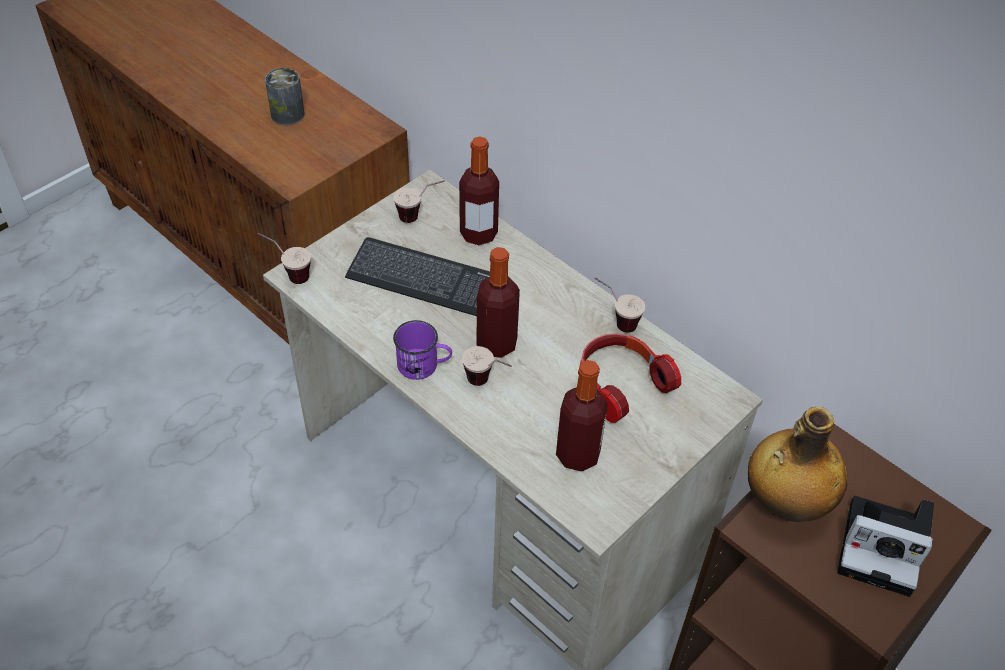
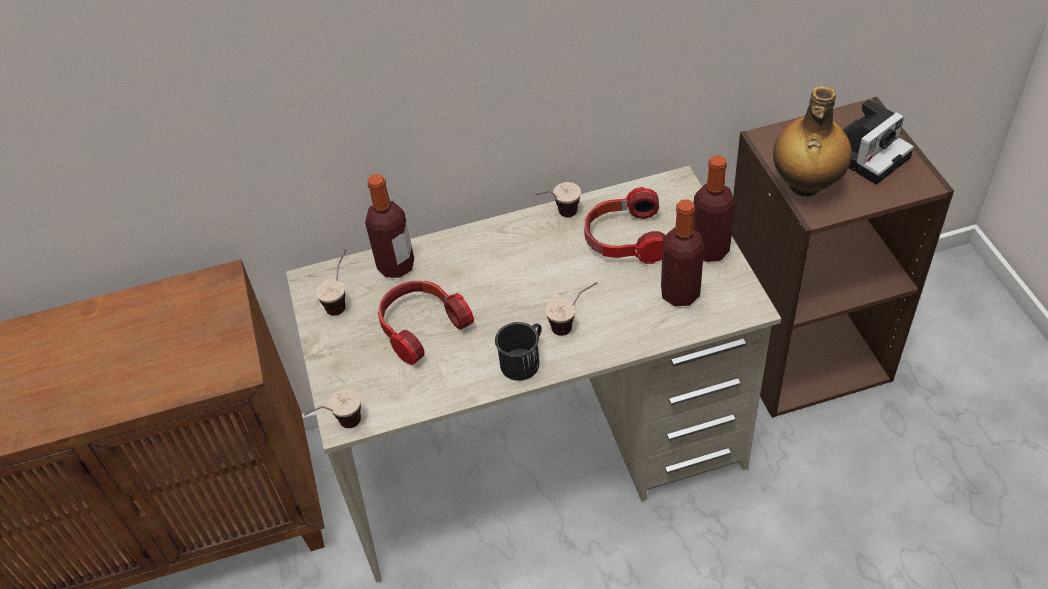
camera: 55 degrees left, 0 degrees up
can [265,68,305,125] -> none
keyboard [345,237,490,316] -> headphones [378,280,474,365]
purple mug [393,320,452,380] -> black mug [495,322,542,381]
bottle [476,247,520,358] -> bottle moved to [693,155,735,262]

